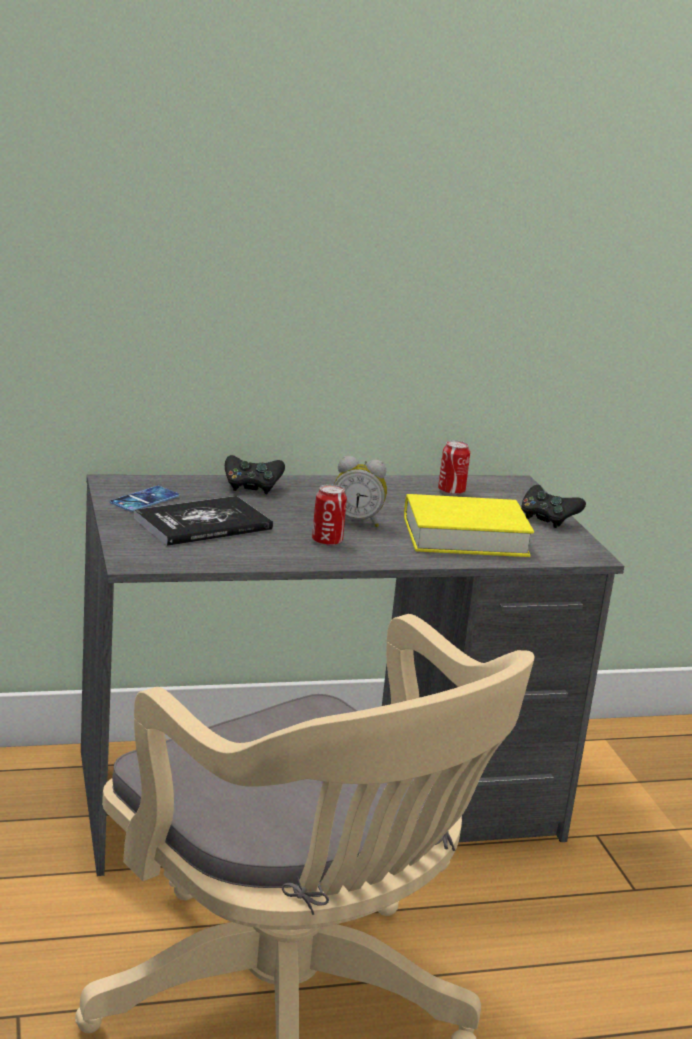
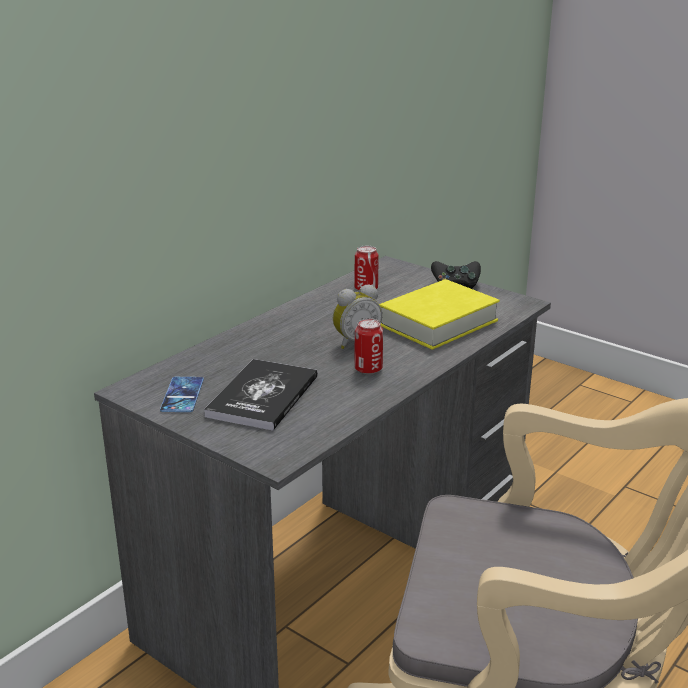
camera: 35 degrees left, 5 degrees up
black game controller [225,455,285,494] -> none

